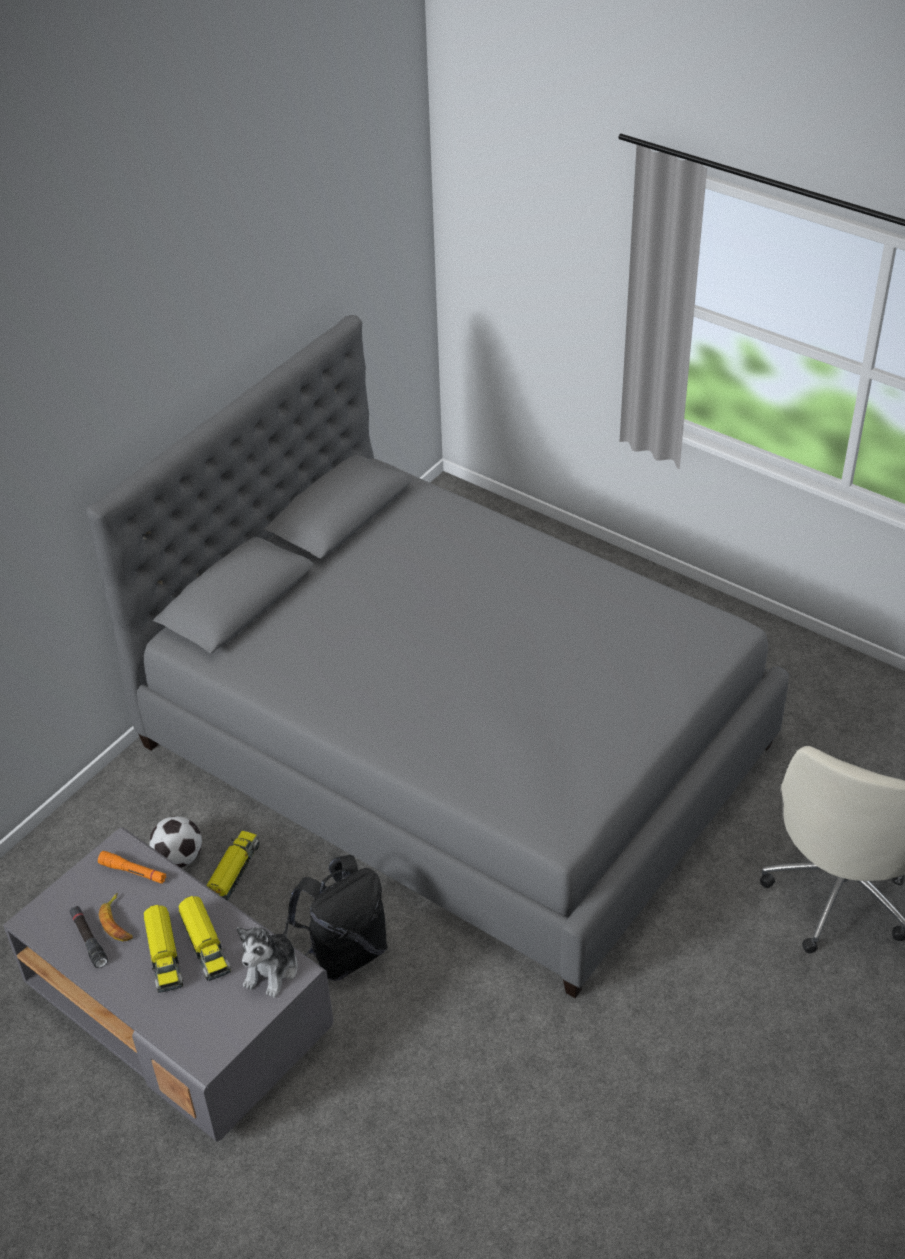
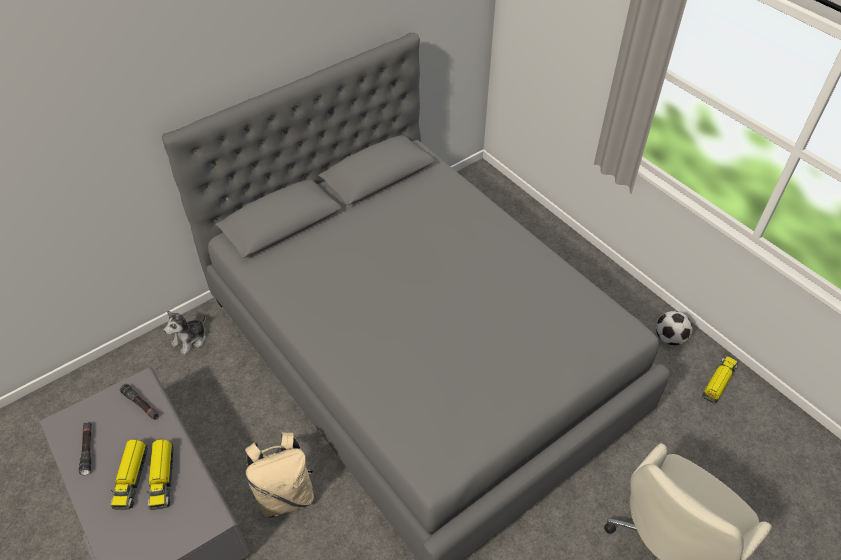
camera: 15 degrees right, 5 degrees up
orange flashlight [98,851,166,884] -> black flashlight [120,384,160,420]
banana [99,893,133,942] -> none
football [149,816,202,868] -> football moved to [656,311,692,346]
toy truck [206,831,259,901] -> toy truck moved to [702,356,738,404]
plush toy [237,919,298,998] -> plush toy moved to [164,310,206,355]
black backpack [287,855,388,981] -> beige backpack [245,432,314,518]

